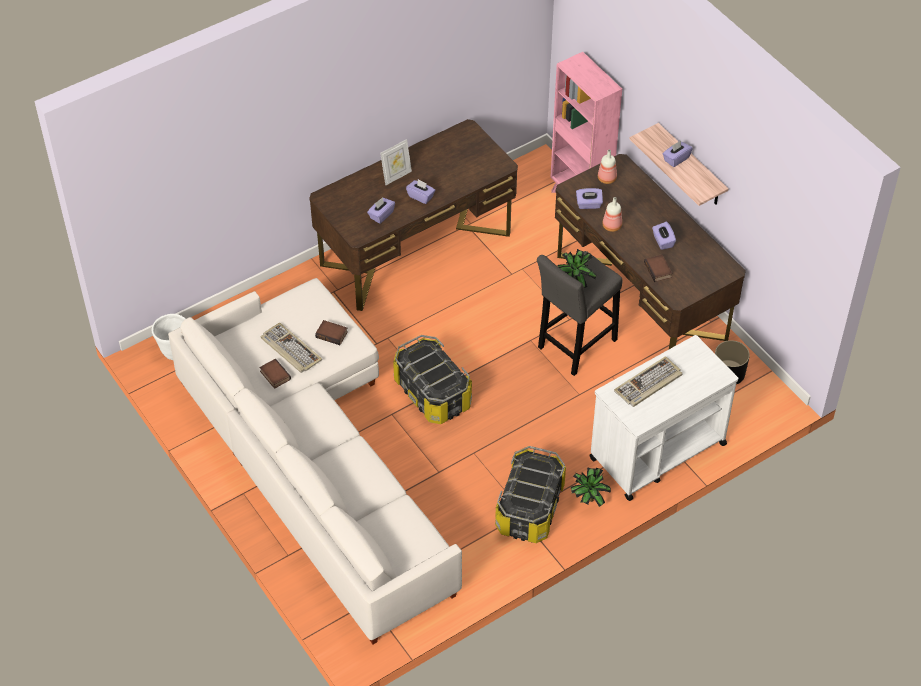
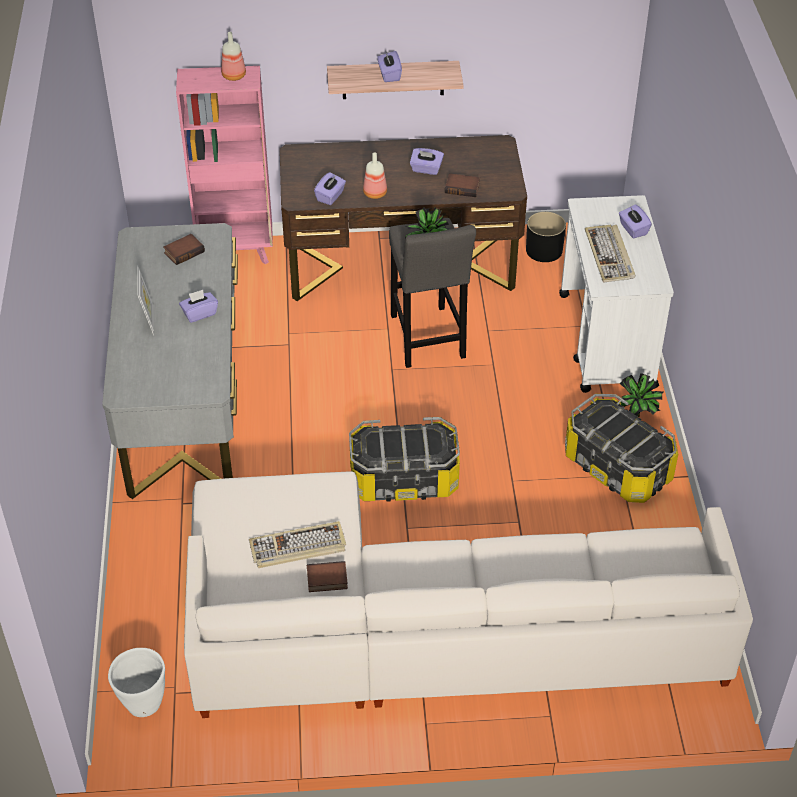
camera: 60 degrees left, 5 degrees down
brown desk [309,119,518,311] -> grey desk [102,223,238,499]
book [315,320,348,345] -> book moved to [163,234,205,265]
purple tissue box [367,197,395,224] -> purple tissue box moved to [619,204,652,238]
bottle [598,150,617,184] -> bottle moved to [221,32,246,81]

